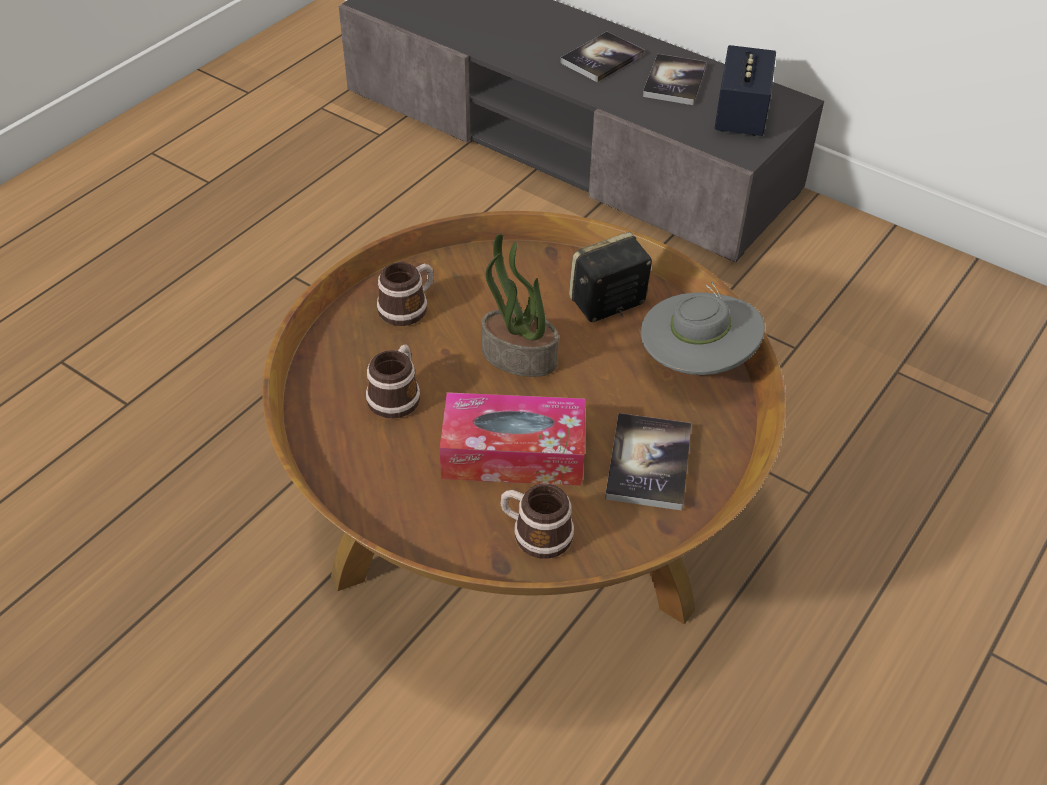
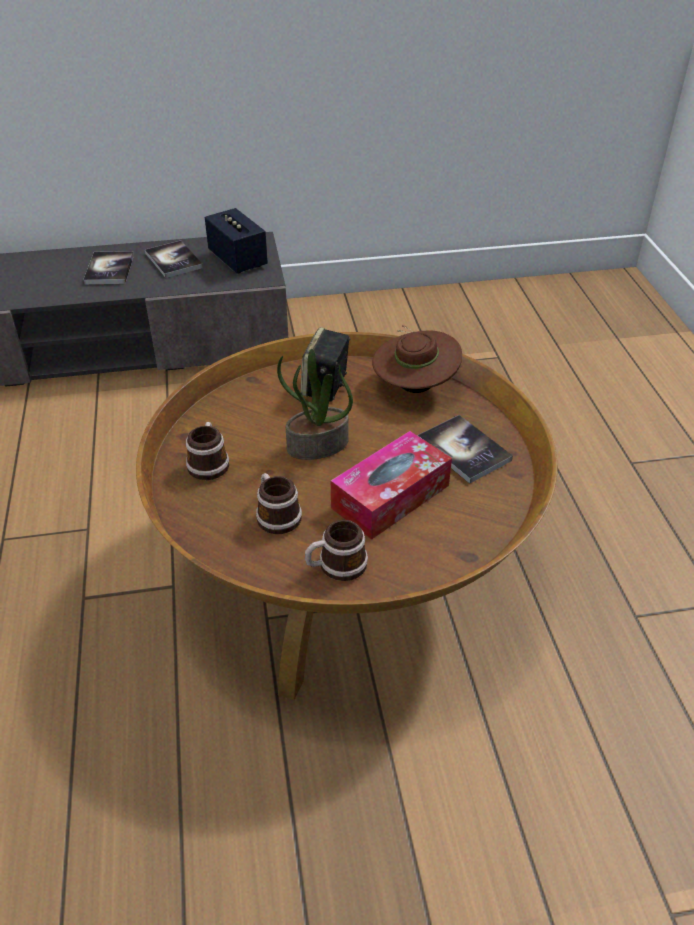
camera: 45 degrees left, 5 degrees down
mug [500,484,574,559] -> mug moved to [305,520,368,581]
grey hat [640,281,765,375] -> brown hat [372,325,462,393]

